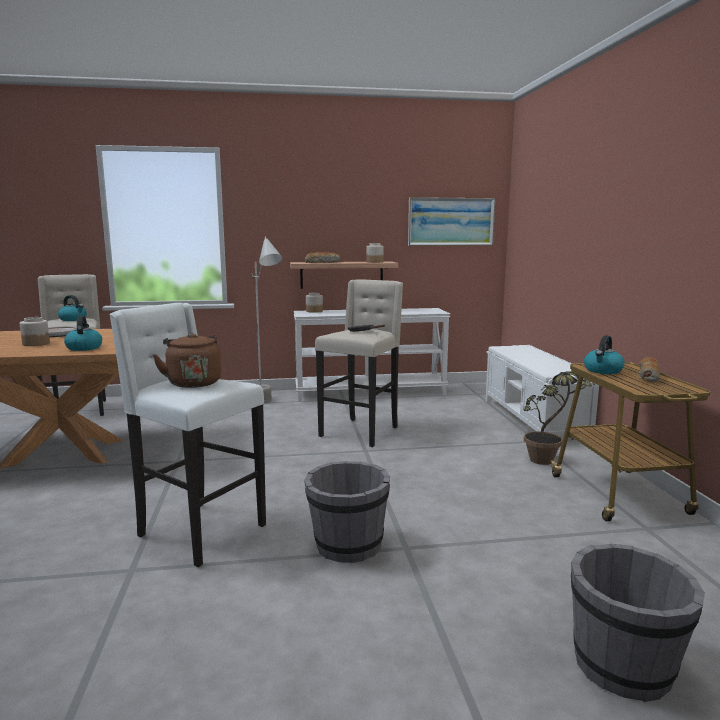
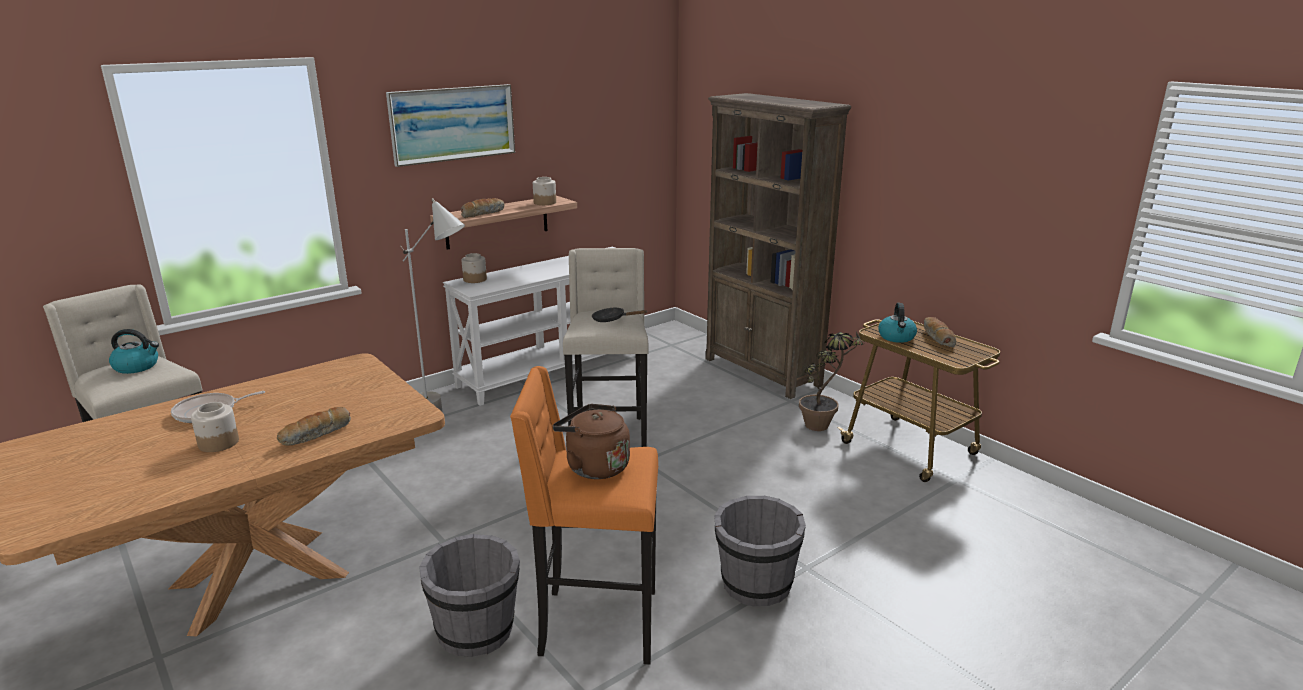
camera: 30 degrees left, 10 degrees up
kettle [64,315,102,351] -> bread [277,407,351,446]
white stool [109,303,266,567] -> orange stool [510,366,658,664]
picture [408,197,495,246] -> picture moved to [386,84,515,167]
white bench [486,345,599,436] -> brown bookcase [705,93,851,399]
grey bucket [571,544,705,702] -> grey bucket moved to [419,534,520,657]

